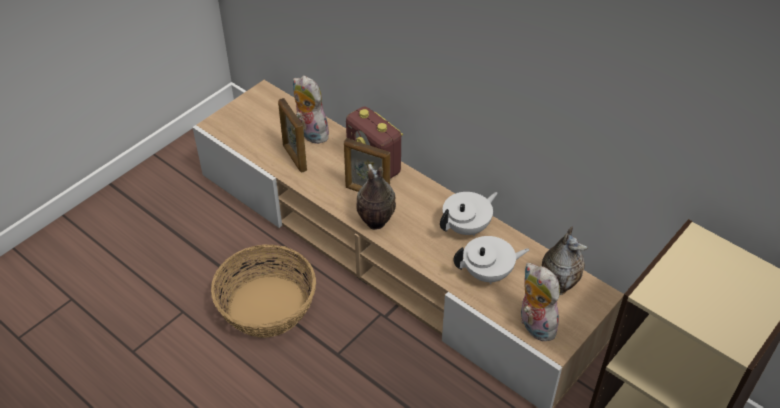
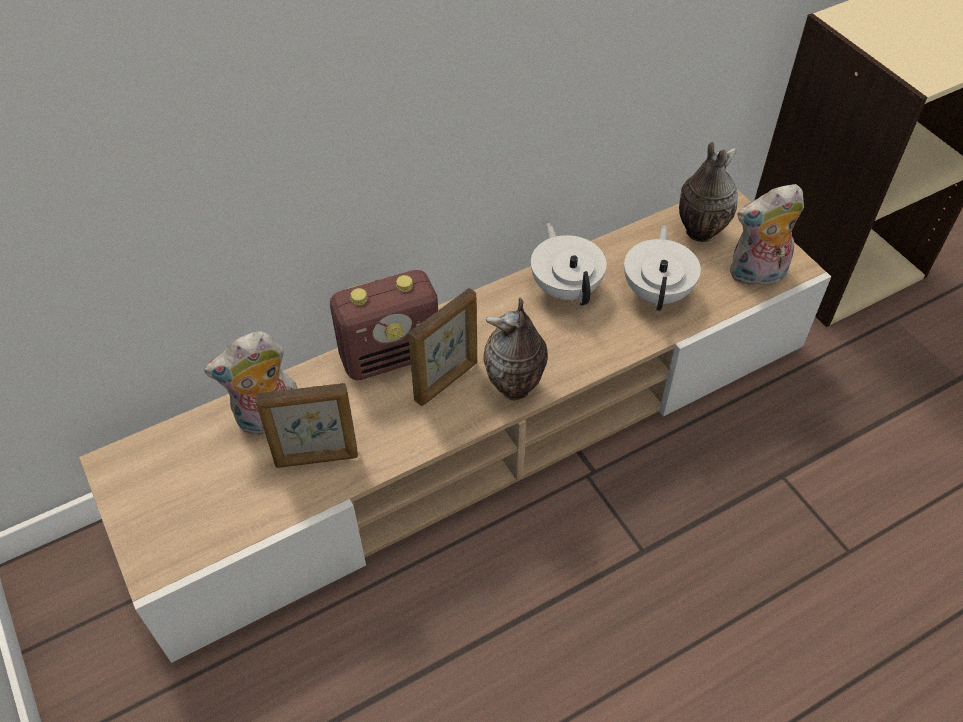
camera: 70 degrees left, 5 degrees up
basket [211,244,316,338] -> none

